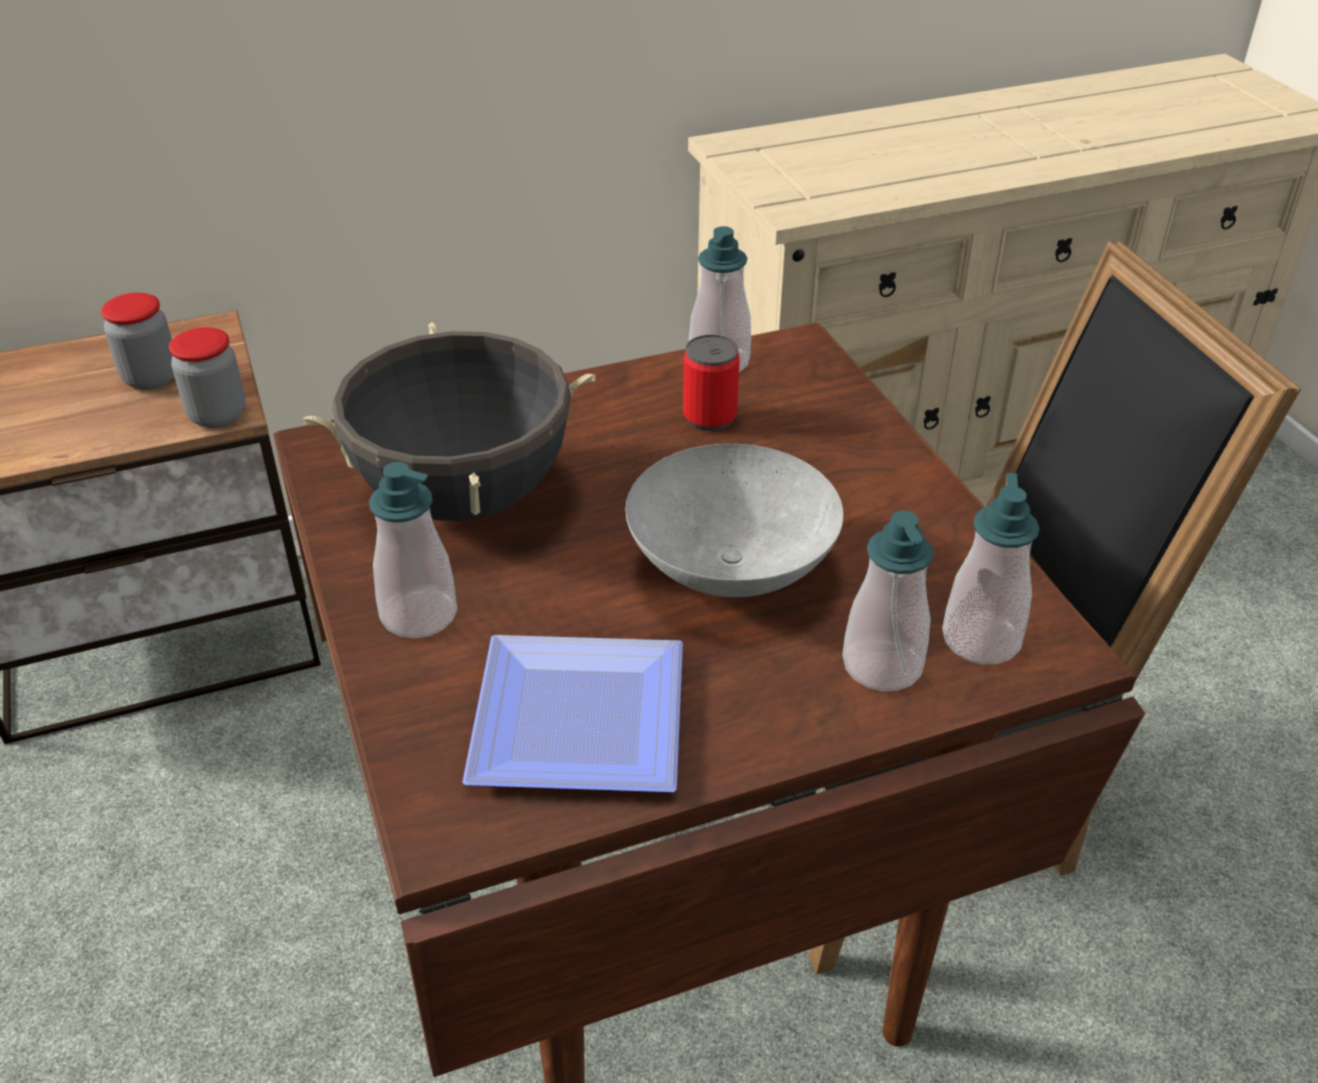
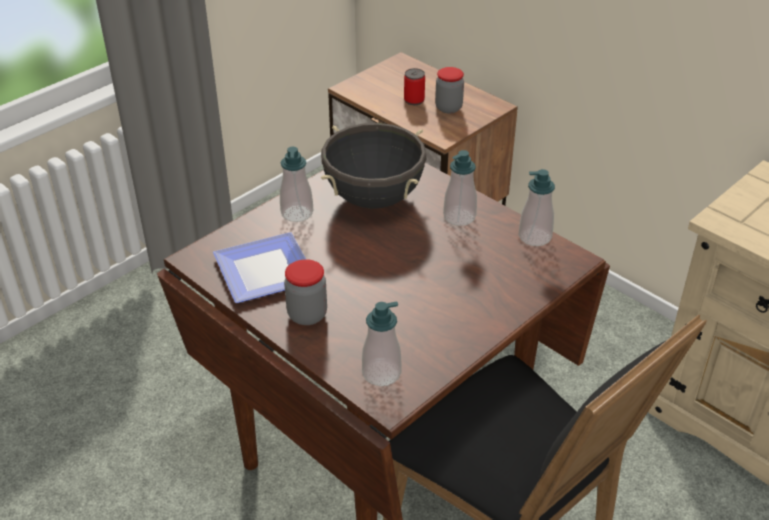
camera: 65 degrees right, 0 degrees up
jar [169,327,246,428] -> jar moved to [284,259,327,325]
grey bowl [626,444,844,597] -> none
can [683,335,740,431] -> can moved to [404,68,425,105]
soap dispenser [842,510,934,691] -> soap dispenser moved to [443,150,477,226]

